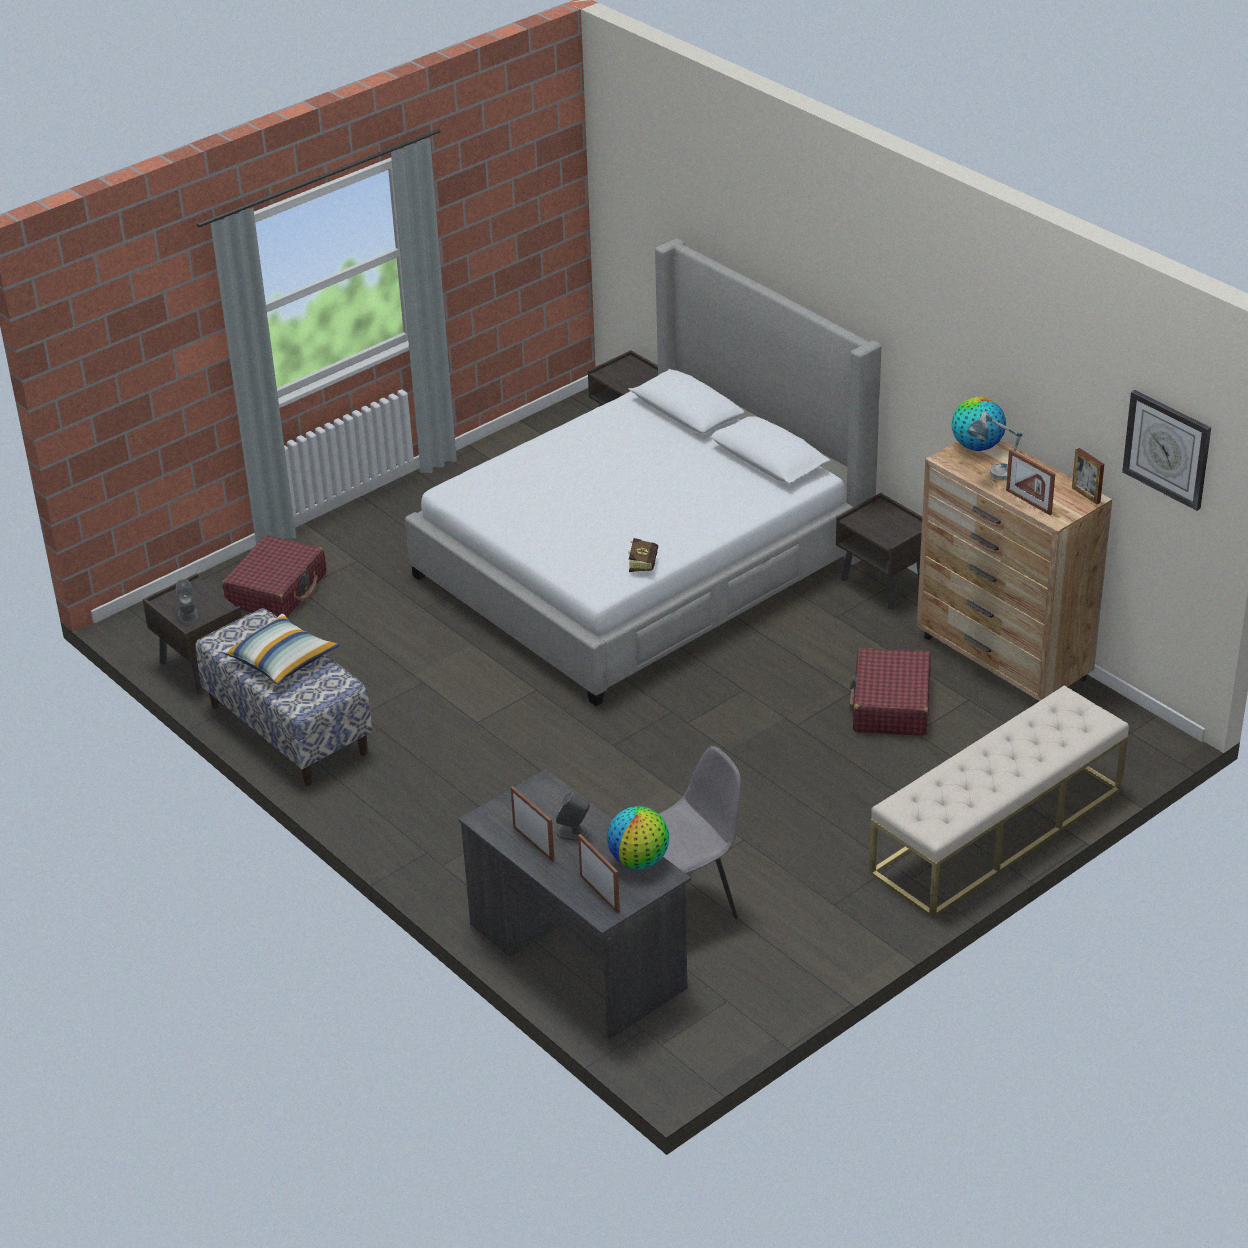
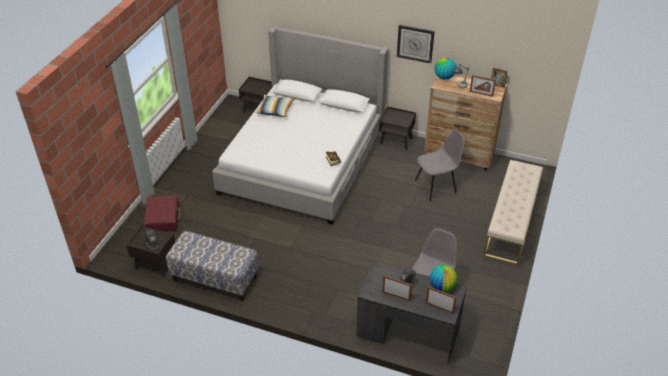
camera: 30 degrees left, 5 degrees up
pillow [222,614,339,685] -> pillow moved to [255,95,294,117]
red suitcase [850,648,931,736] -> grey chair [415,129,465,201]
wall clock [1122,390,1211,511] -> wall clock moved to [397,25,435,64]

